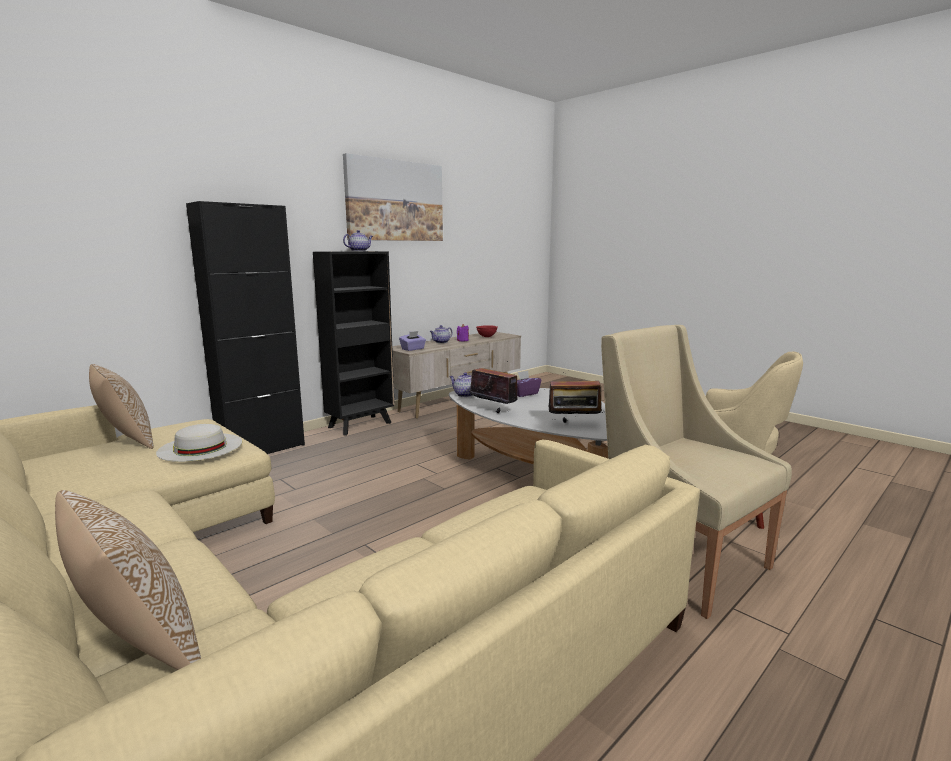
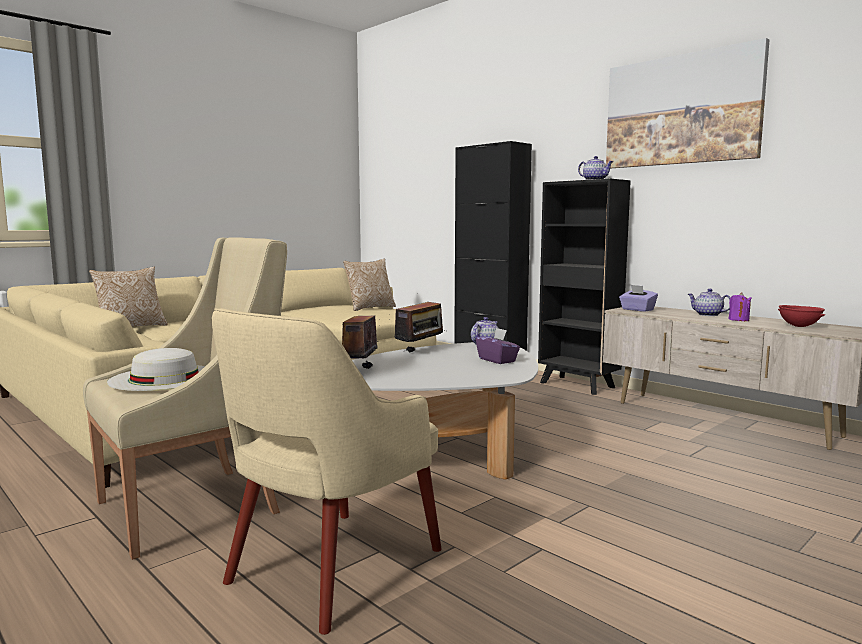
camera: 90 degrees right, 5 degrees down
white hat [156,424,242,462] -> white hat moved to [107,348,205,391]

